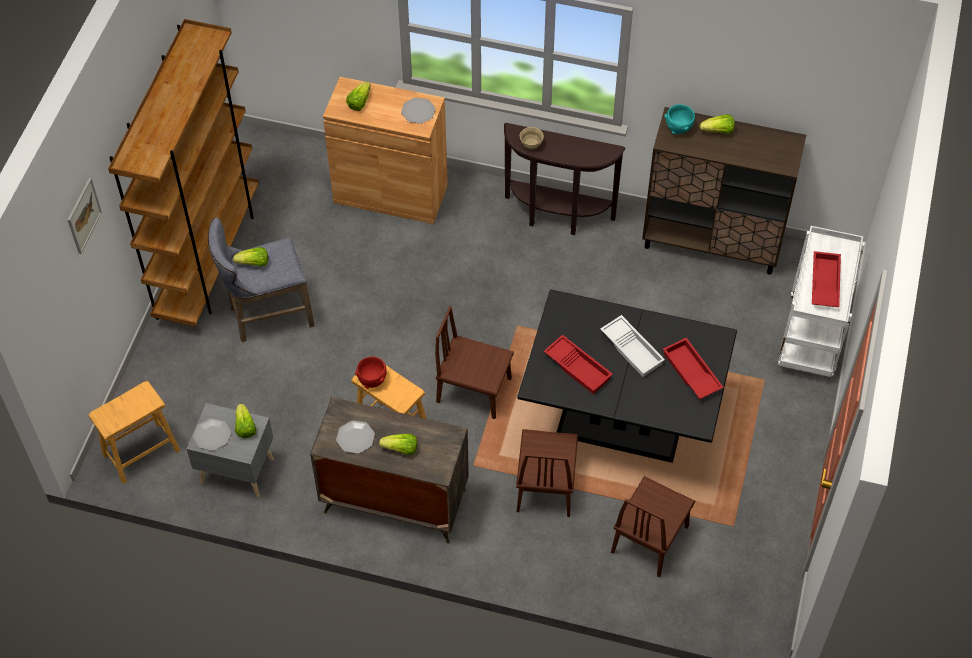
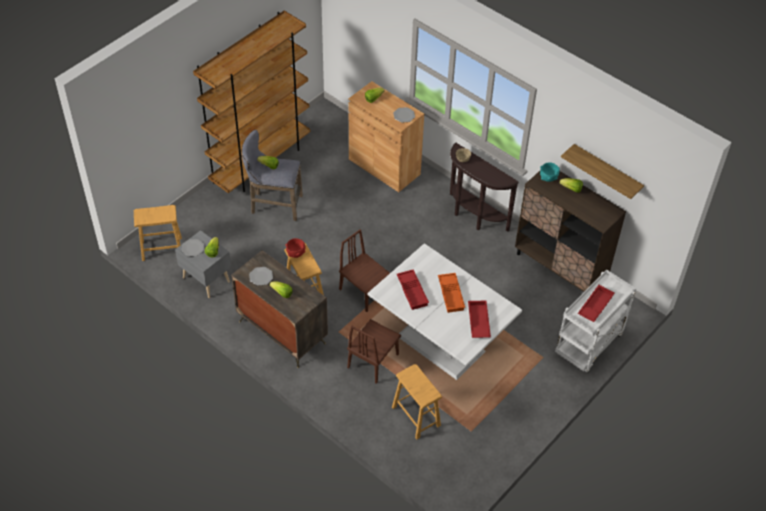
camera: 25 degrees right, 5 degrees down
picture [67,178,102,254] -> none
black dining table [518,290,737,463] -> white dining table [368,243,522,380]
white tray [600,315,665,377] -> orange tray [438,273,465,313]
brown chair [611,476,695,577] -> brown stool [392,364,442,439]
none -> shelf [561,144,644,199]

